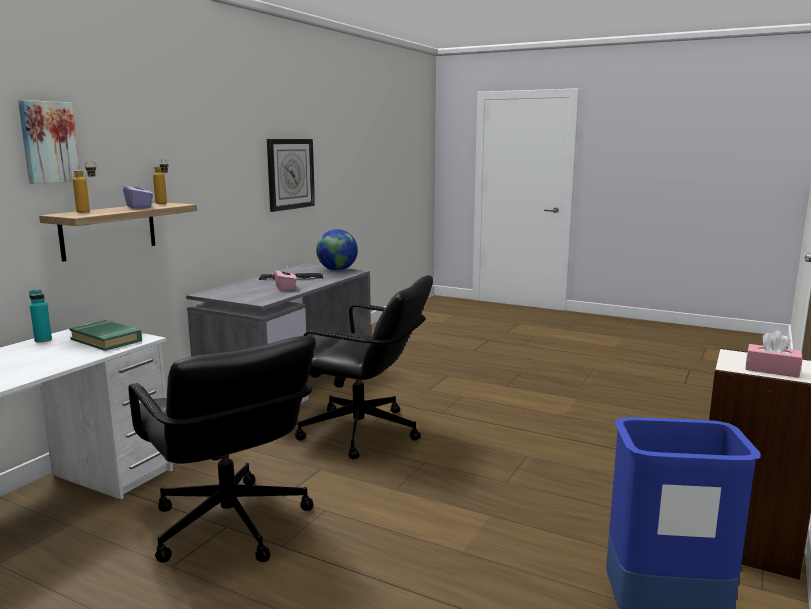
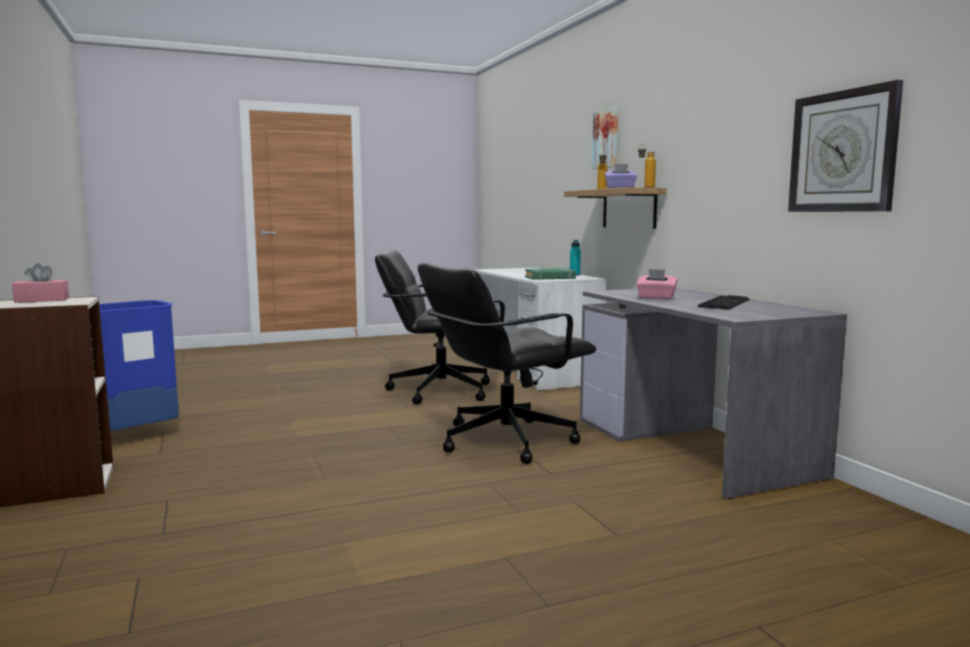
camera: 130 degrees right, 5 degrees down
globe [316,229,358,271] -> none

